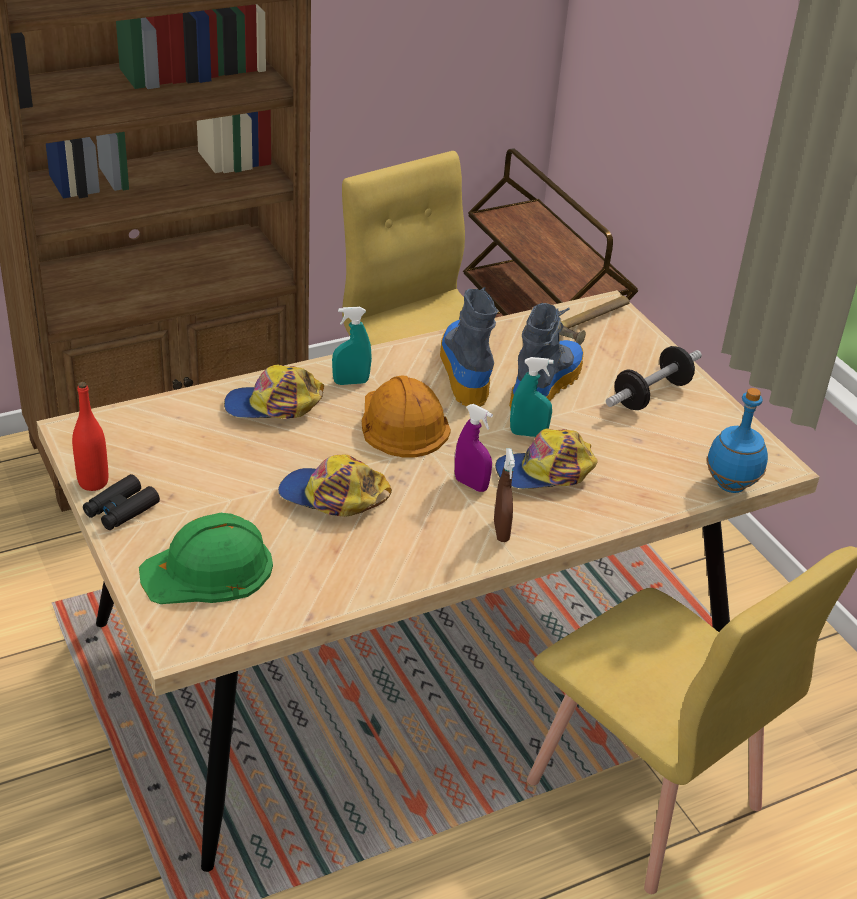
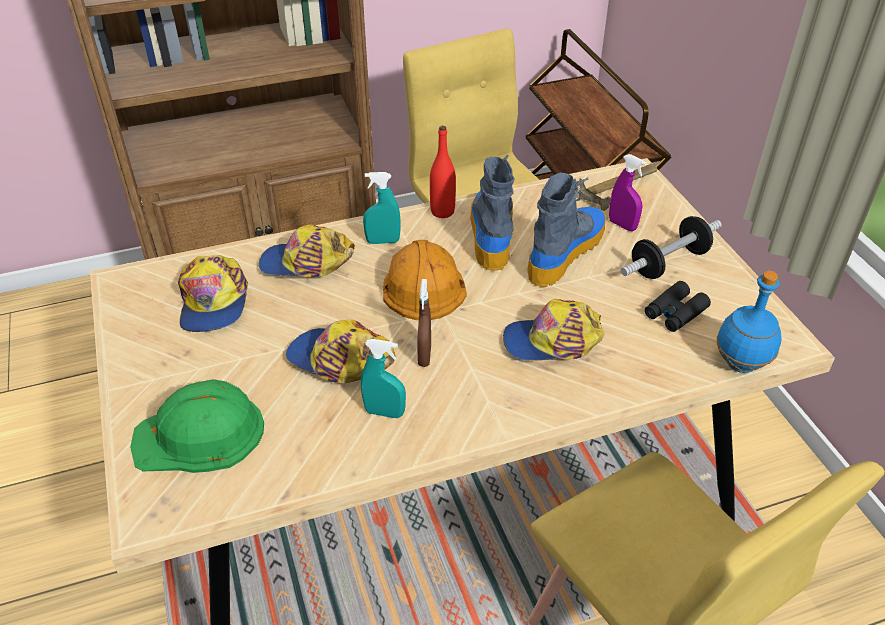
camera: 10 degrees right, 5 degrees up
red bottle [72,382,108,491] -> red bottle moved to [430,126,456,218]
black binoculars [83,474,160,530] -> black binoculars moved to [645,281,711,332]
purple spray bottle [455,404,493,492] -> purple spray bottle moved to [609,154,647,231]
brown spray bottle [494,448,515,542] -> brown spray bottle moved to [418,279,431,367]
turquoise spray bottle [510,357,554,437] -> turquoise spray bottle moved to [361,339,406,418]
none -> cap [178,255,248,332]

